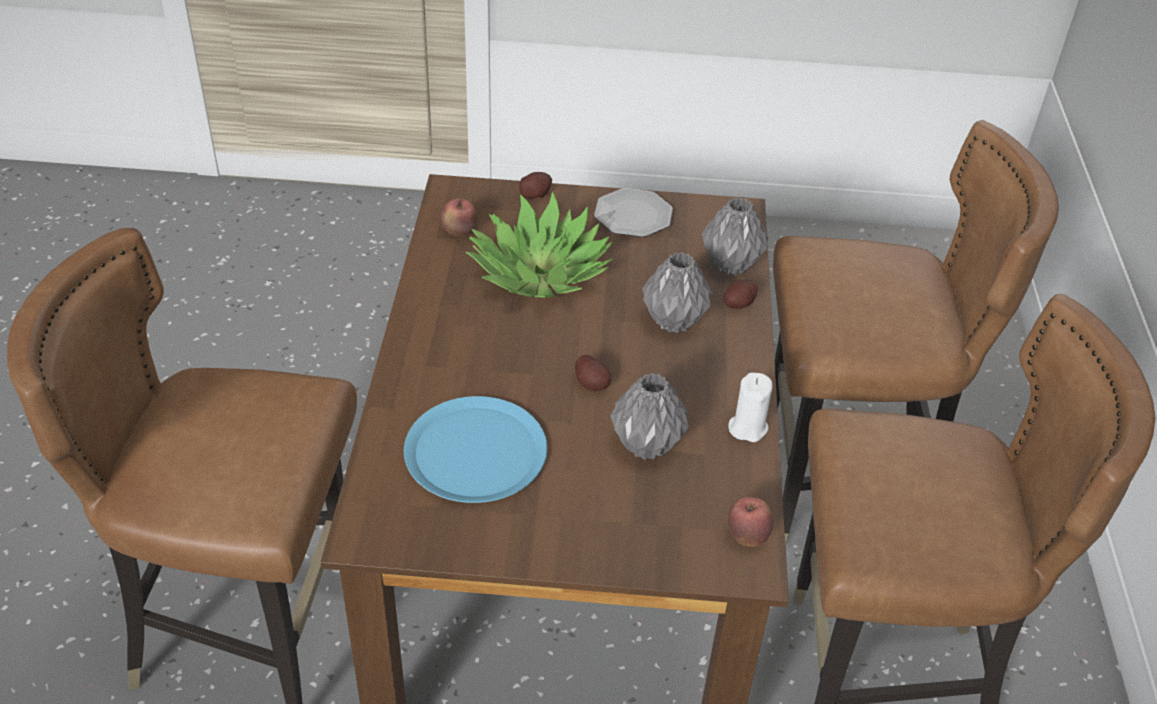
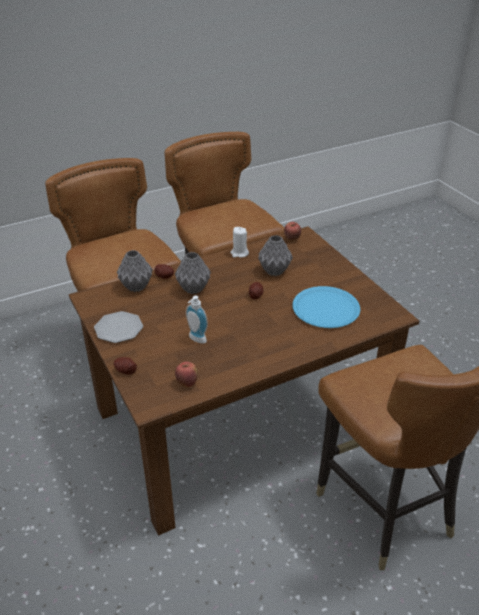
camera: 120 degrees left, 5 degrees down
potted plant [466,191,612,297] -> soap dispenser [186,296,208,344]

